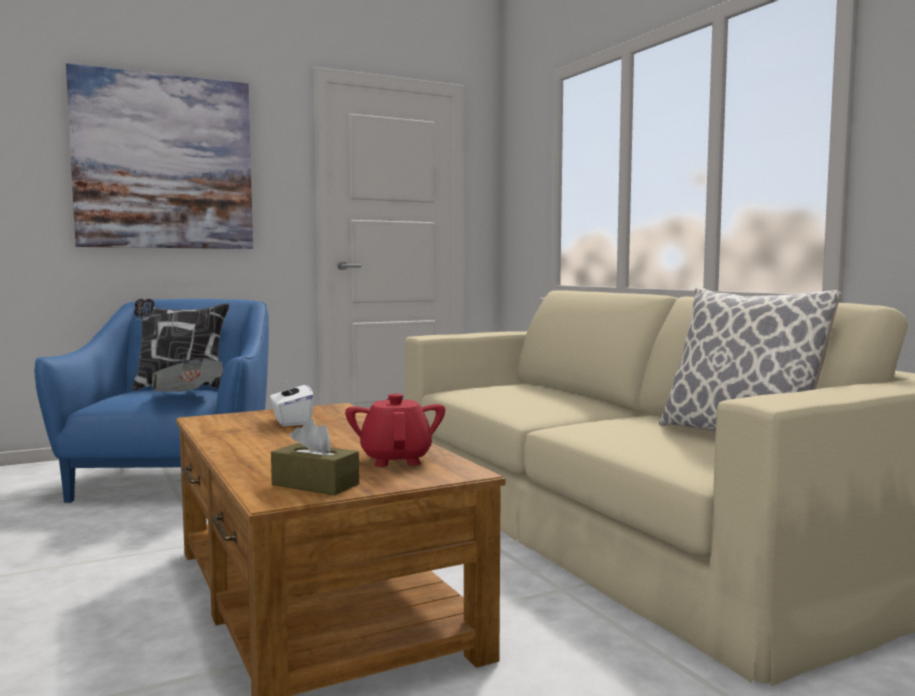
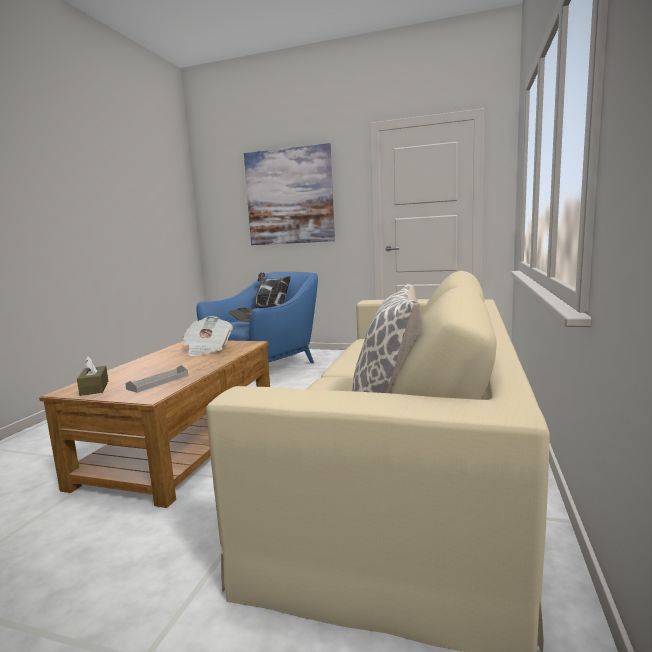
camera: 45 degrees right, 5 degrees up
white tissue box [270,377,314,426] -> newspaper [183,316,233,356]
red teapot [345,394,445,467] -> grey tray [125,365,188,393]

